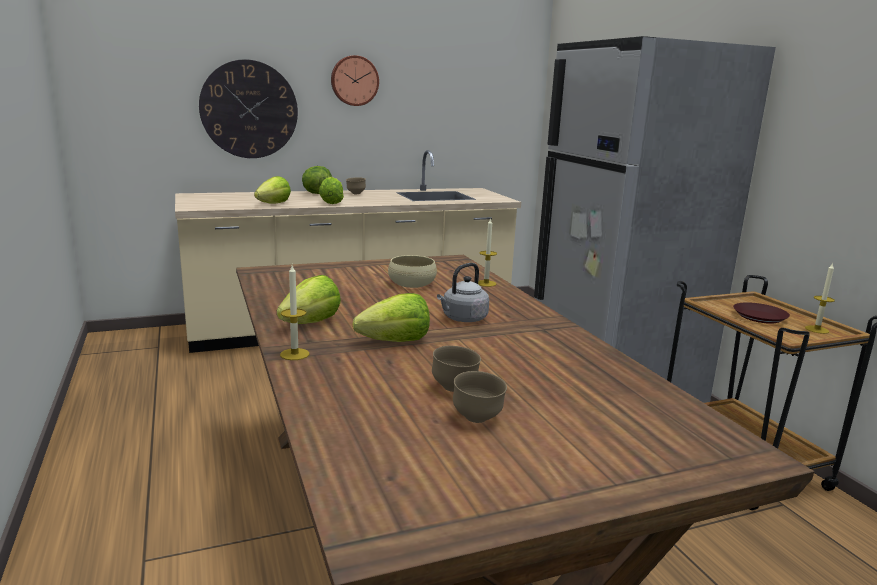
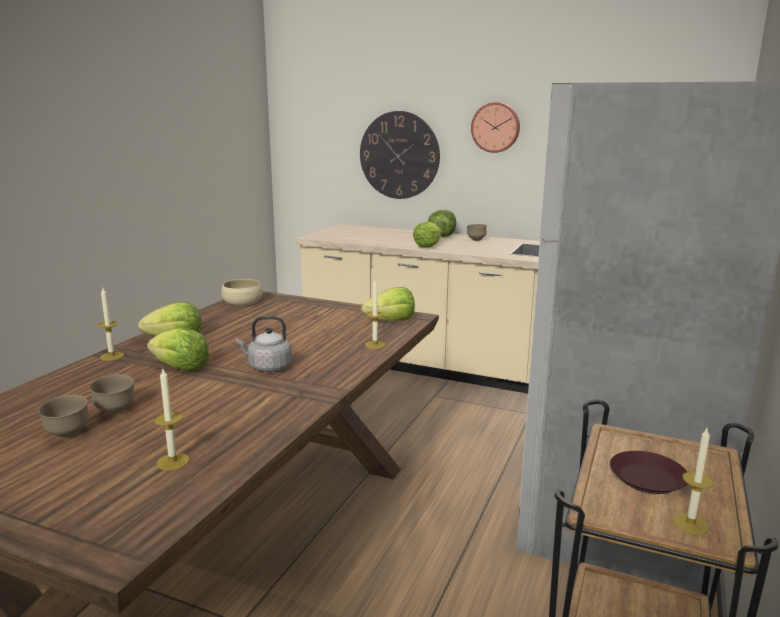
camera: 45 degrees right, 0 degrees up
lettuce [254,176,291,204] -> lettuce moved to [361,287,415,321]
beige bowl [388,255,437,288] -> beige bowl moved to [221,279,263,306]
none -> candle [154,367,189,470]

